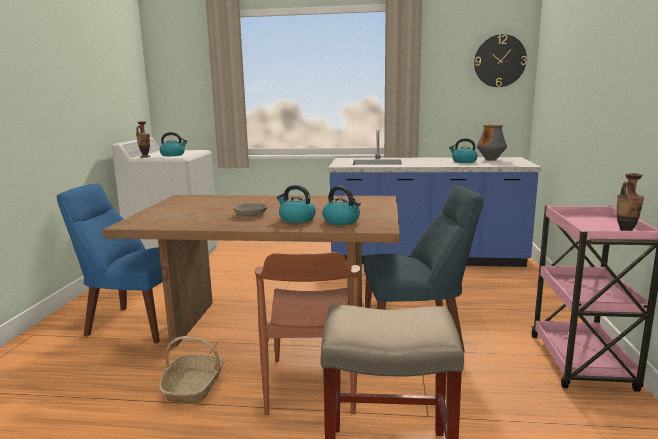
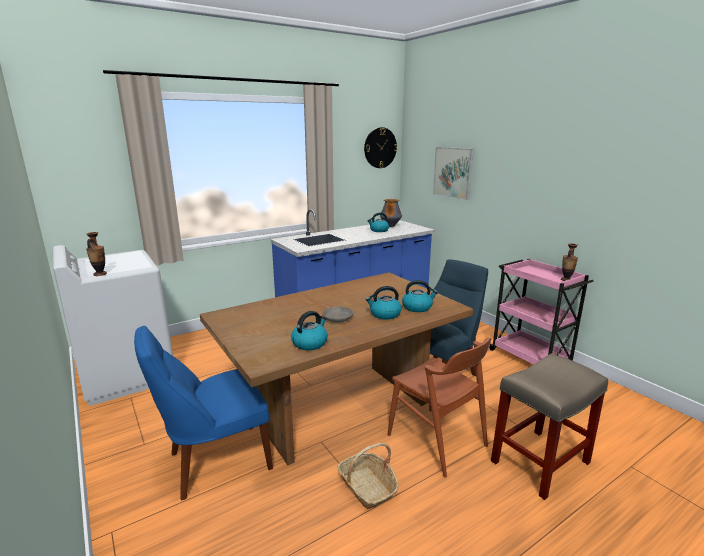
camera: 40 degrees left, 5 degrees up
kettle [160,132,188,156] -> kettle moved to [291,311,328,350]
none -> picture [433,147,474,200]

